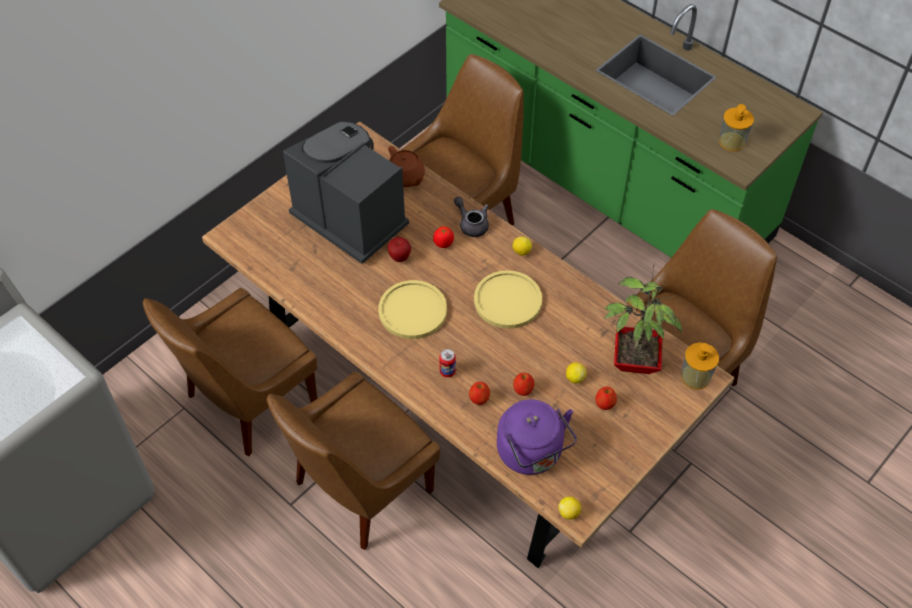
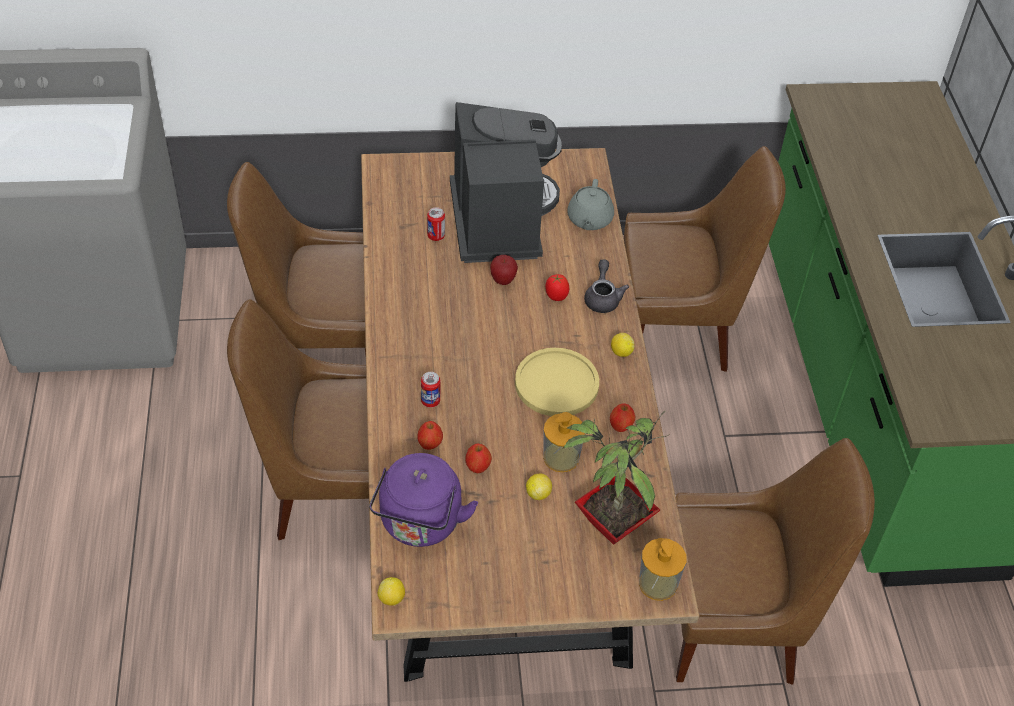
camera: 40 degrees right, 5 degrees down
yellow plate [378,280,447,339] -> none
brown teapot [388,146,425,187] -> grey teapot [568,179,614,230]
apple [595,387,617,410] -> apple moved to [610,403,635,432]
soap dispenser [719,104,754,151] -> soap dispenser moved to [543,412,585,472]
none -> can [427,207,445,241]

